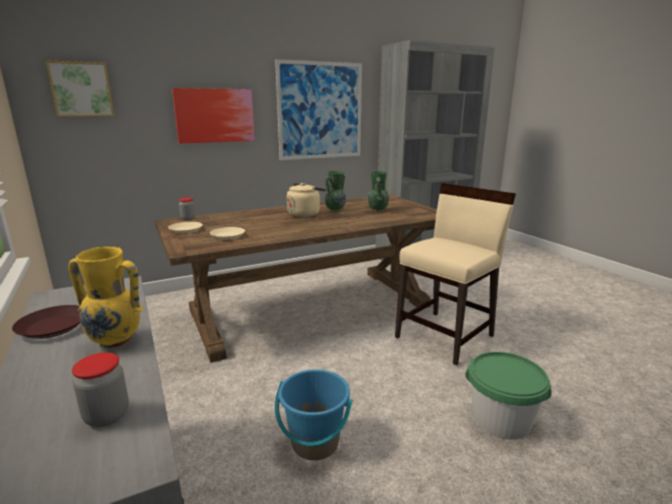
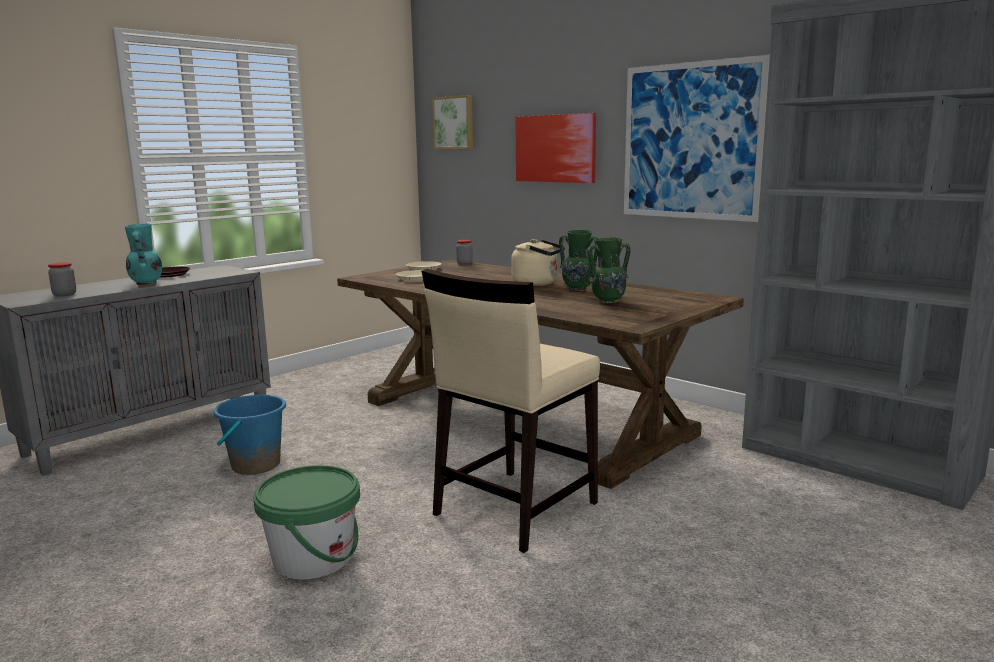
camera: 70 degrees right, 5 degrees down
yellow vase [68,246,143,348] -> turquoise vase [125,224,162,286]
beige chair [395,183,516,365] -> beige chair turned 105 degrees clockwise [421,269,600,553]

